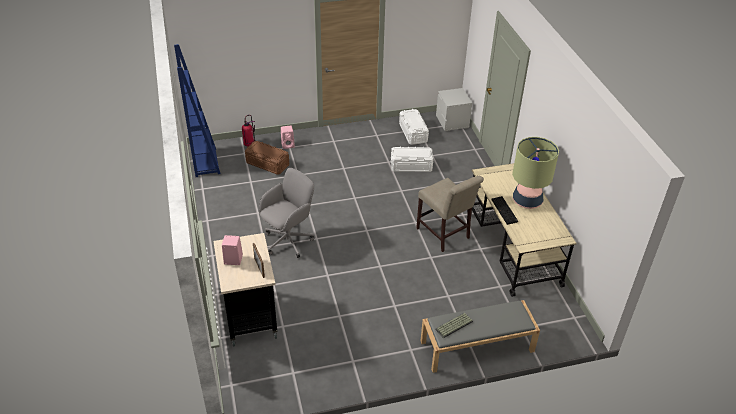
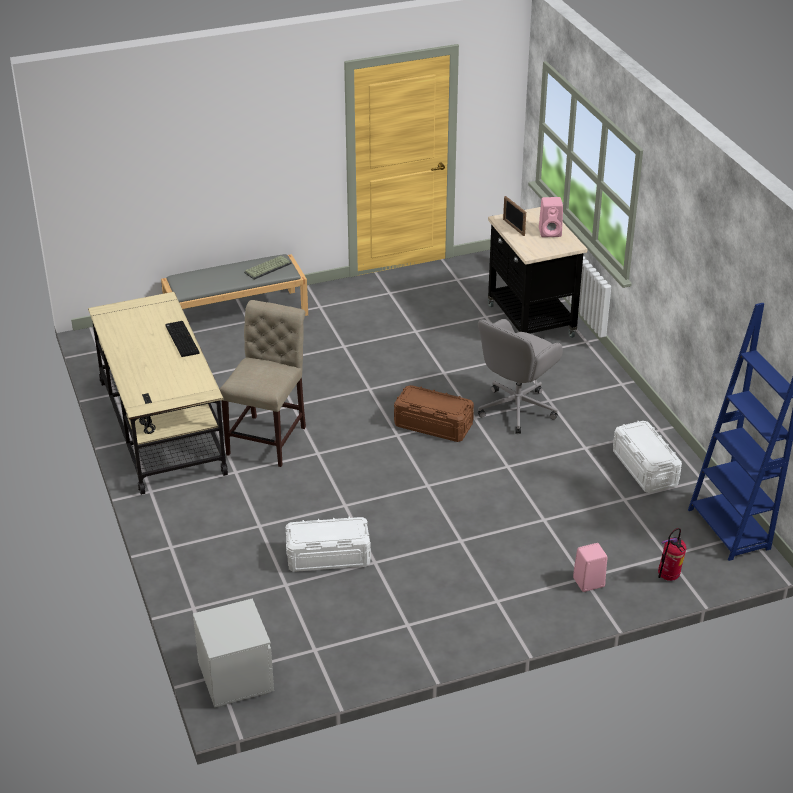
camera: 175 degrees right, 5 degrees down
brown storage box [245,141,289,175] -> brown storage box moved to [394,385,474,442]
white storage box [399,109,429,145] -> white storage box moved to [613,421,682,493]
beige chair [416,176,484,252] -> beige chair turned 60 degrees clockwise [220,300,306,467]
table lamp [512,137,559,209] -> none

